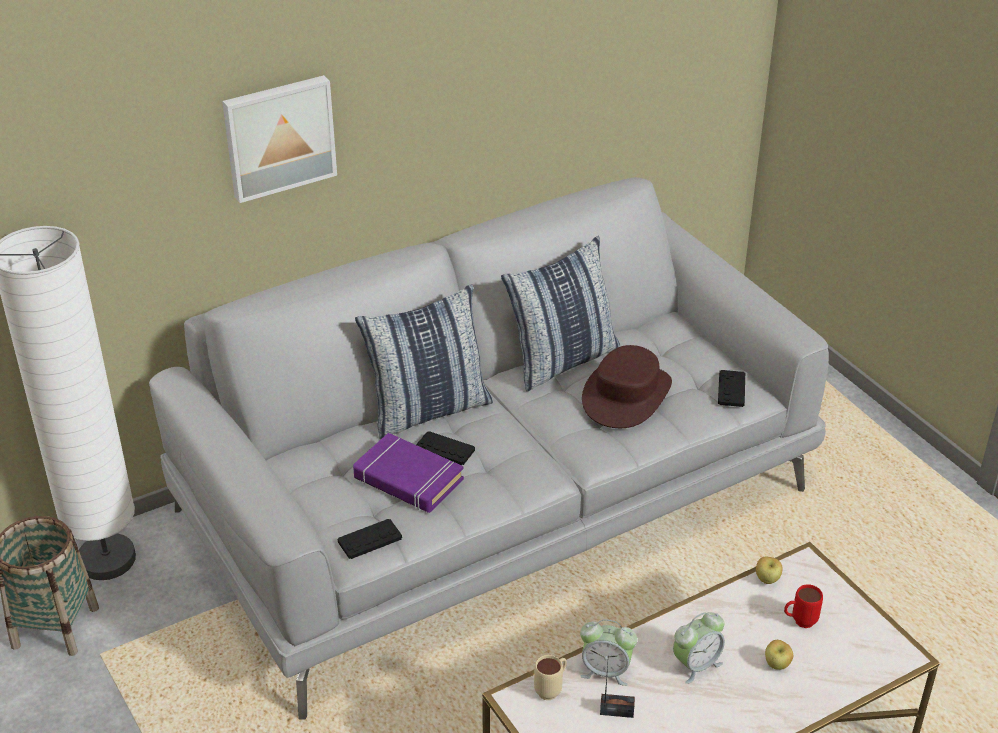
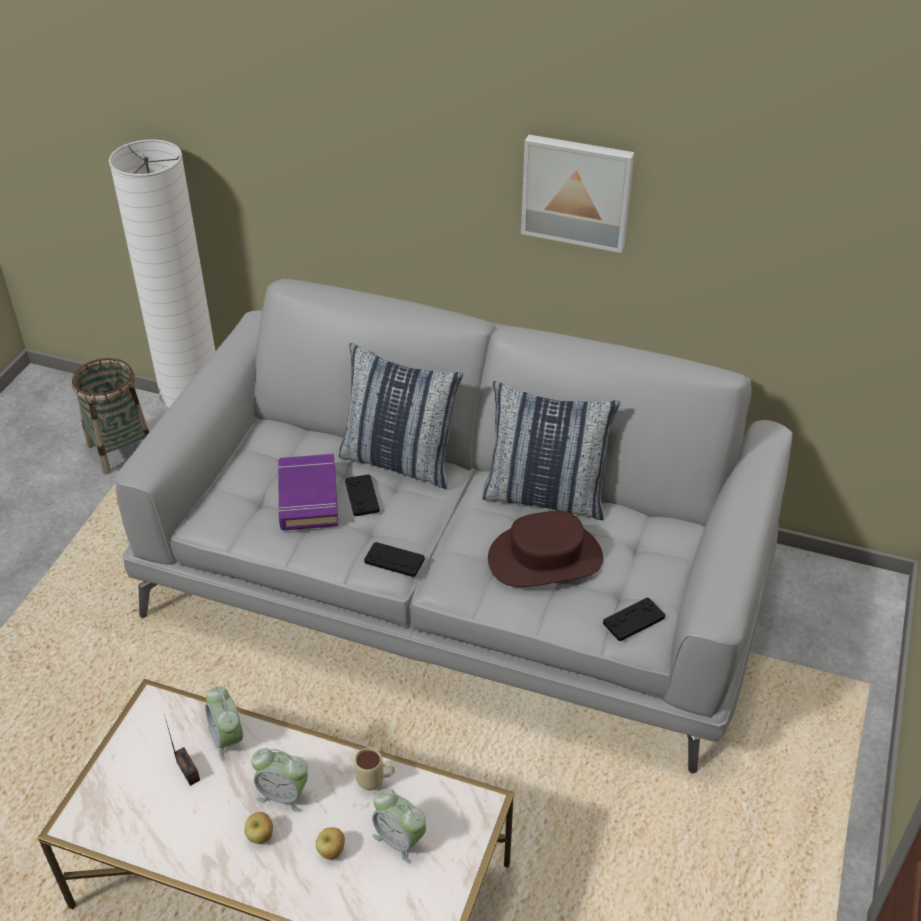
camera: 50 degrees right, 5 degrees up
picture [222,75,337,203] -> picture moved to [521,135,634,253]
black game controller [338,519,402,559] -> black game controller moved to [364,542,425,577]
beige mug [534,655,567,700] -> beige mug moved to [354,747,395,791]
apple [756,557,783,584] -> apple moved to [244,812,273,844]
red mug [784,584,823,628] -> alarm clock [372,788,426,864]

